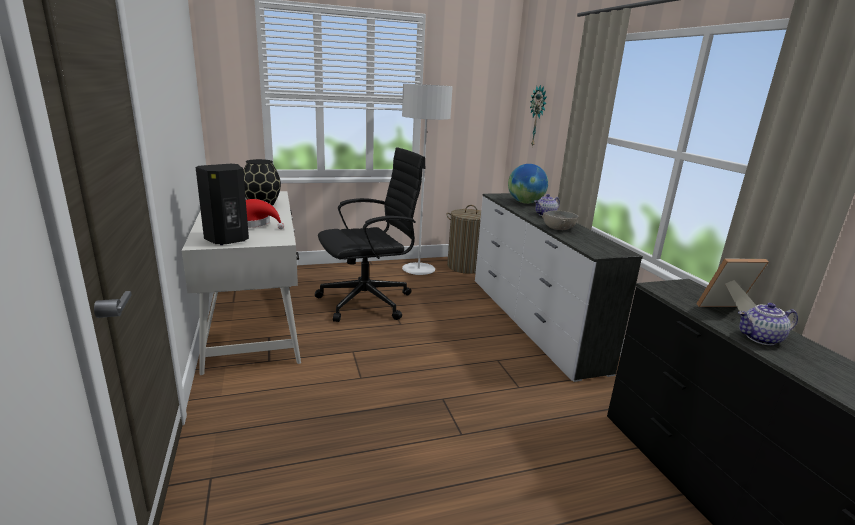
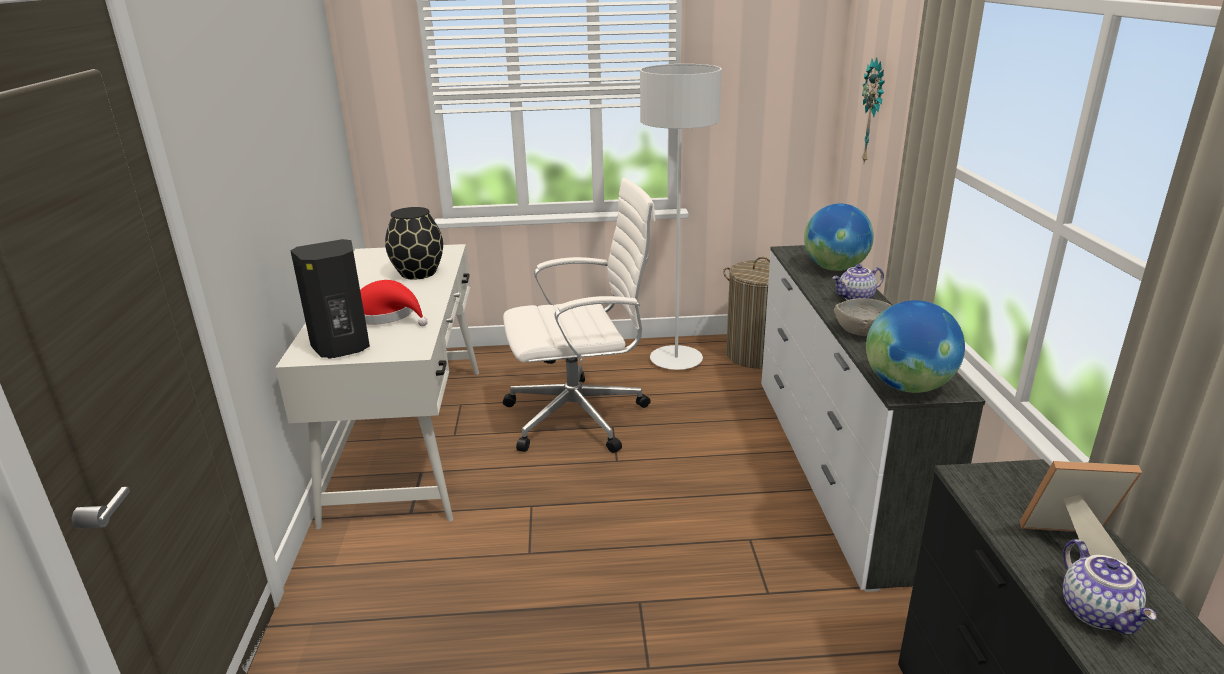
camera: 15 degrees right, 5 degrees up
black office chair [315,147,426,322] -> white office chair [503,178,656,453]
teapot [738,303,798,345] -> teapot turned 105 degrees counterclockwise [1063,539,1157,635]
none -> globe [866,300,965,393]

